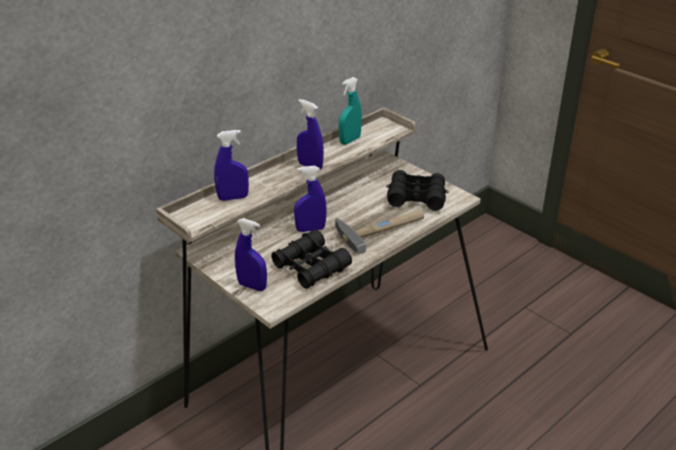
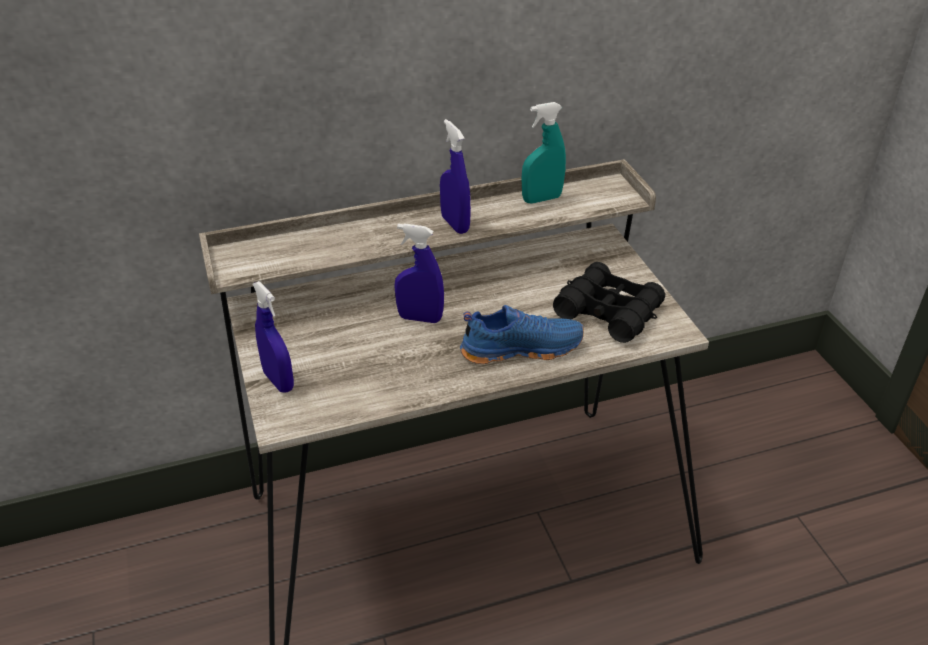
camera: 25 degrees right, 5 degrees up
blue spray bottle [214,130,249,201] -> none
black binoculars [271,229,352,289] -> none
hammer [335,210,424,254] -> blue shoe [460,305,584,364]

